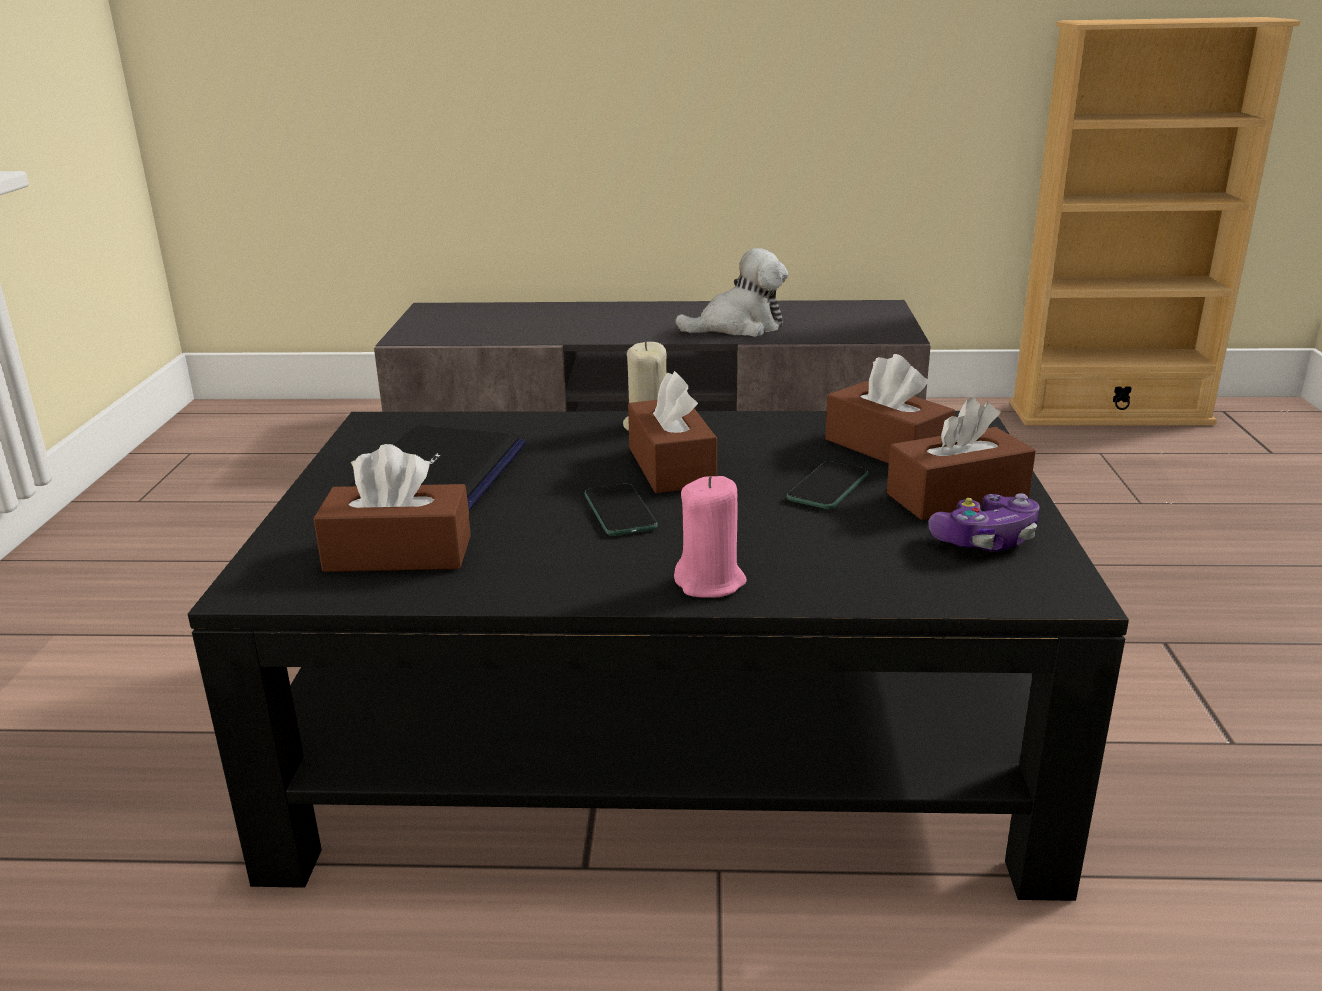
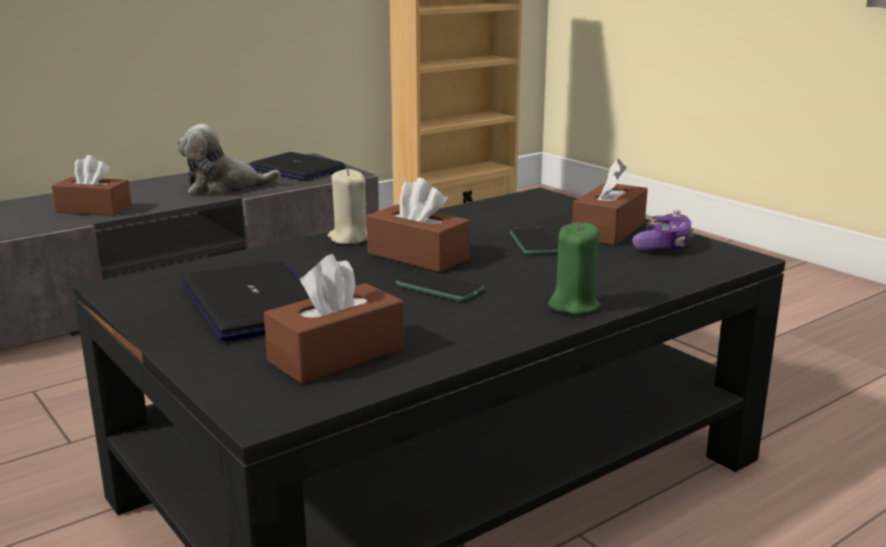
camera: 40 degrees left, 5 degrees down
pink candle [674,476,747,598] -> green candle [548,221,600,315]
plush toy [675,248,789,337] -> plush toy turned 135 degrees counterclockwise [177,124,281,195]
brown tissue box [825,354,955,464] -> brown tissue box moved to [52,155,132,216]
none -> laptop [250,152,346,181]

